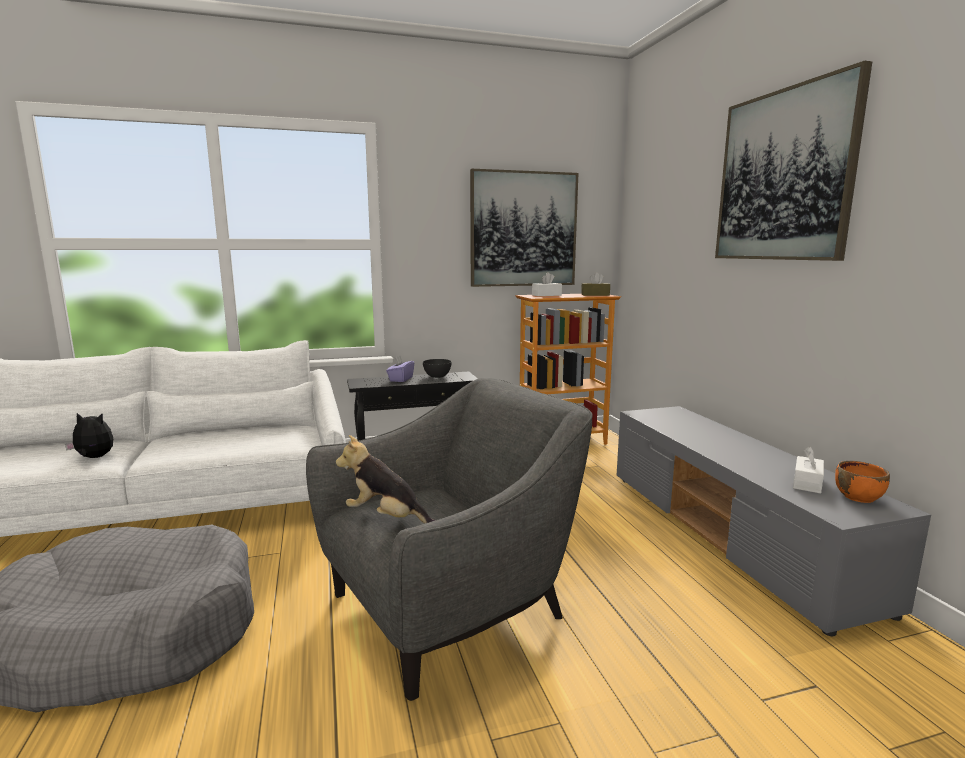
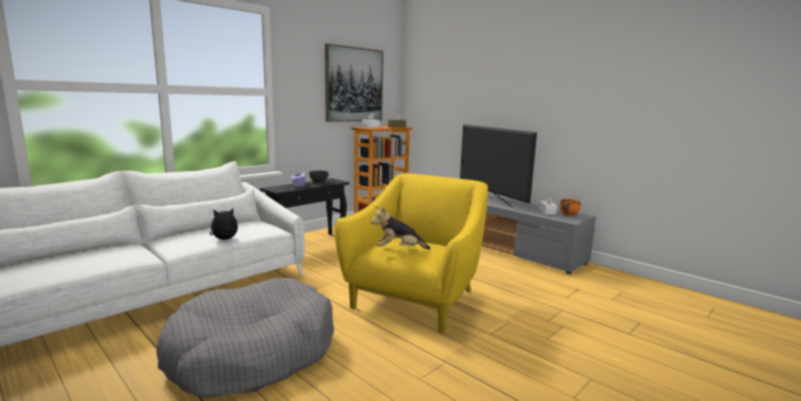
camera: 30 degrees left, 0 degrees up
plush toy [65,413,113,458] -> plush toy moved to [209,208,238,240]
grey armchair [306,378,593,701] -> yellow armchair [335,173,488,333]
picture [715,61,872,261] -> none
none -> television [460,124,537,207]

